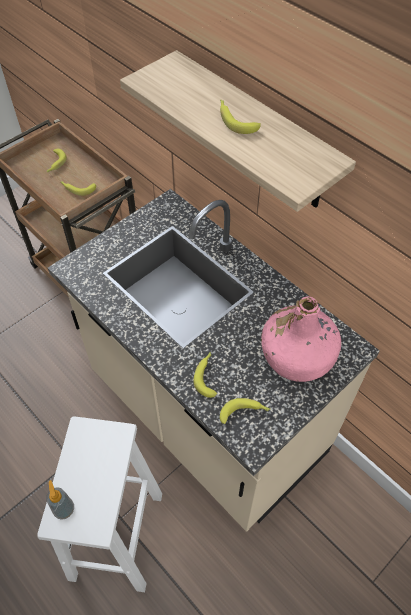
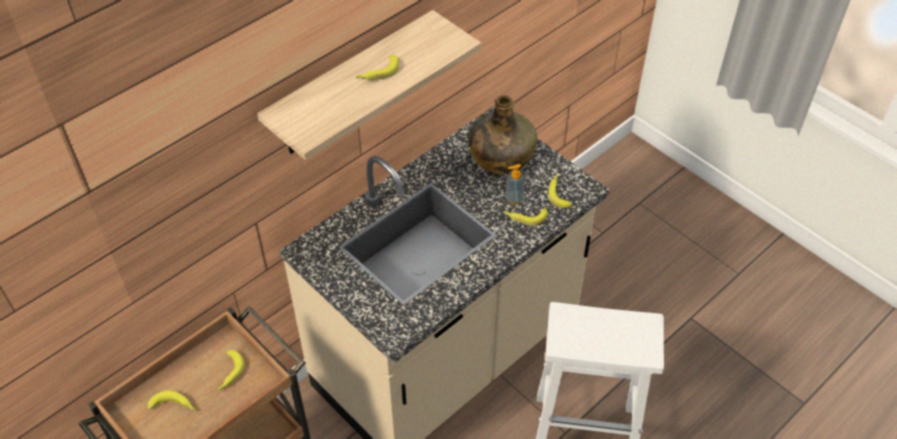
camera: 90 degrees left, 5 degrees down
soap dispenser [46,480,74,520] -> soap dispenser moved to [505,164,524,205]
pink bottle [261,296,341,382] -> green bottle [468,95,537,174]

